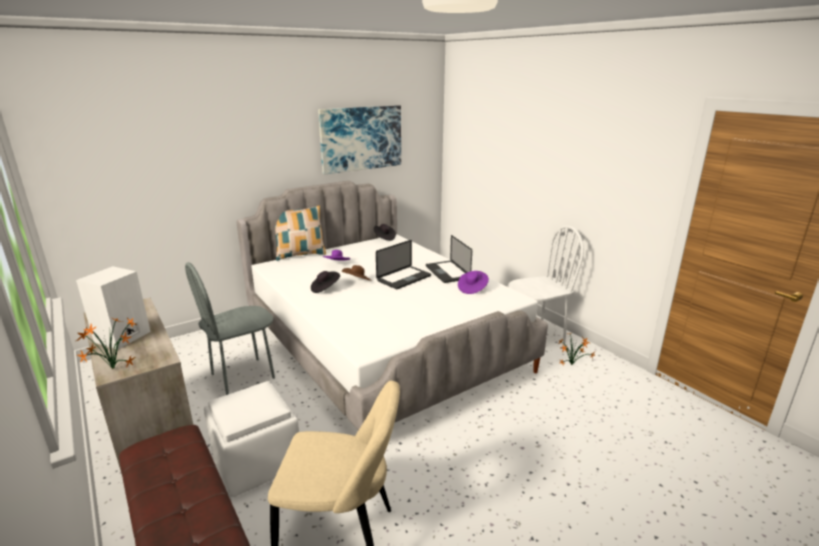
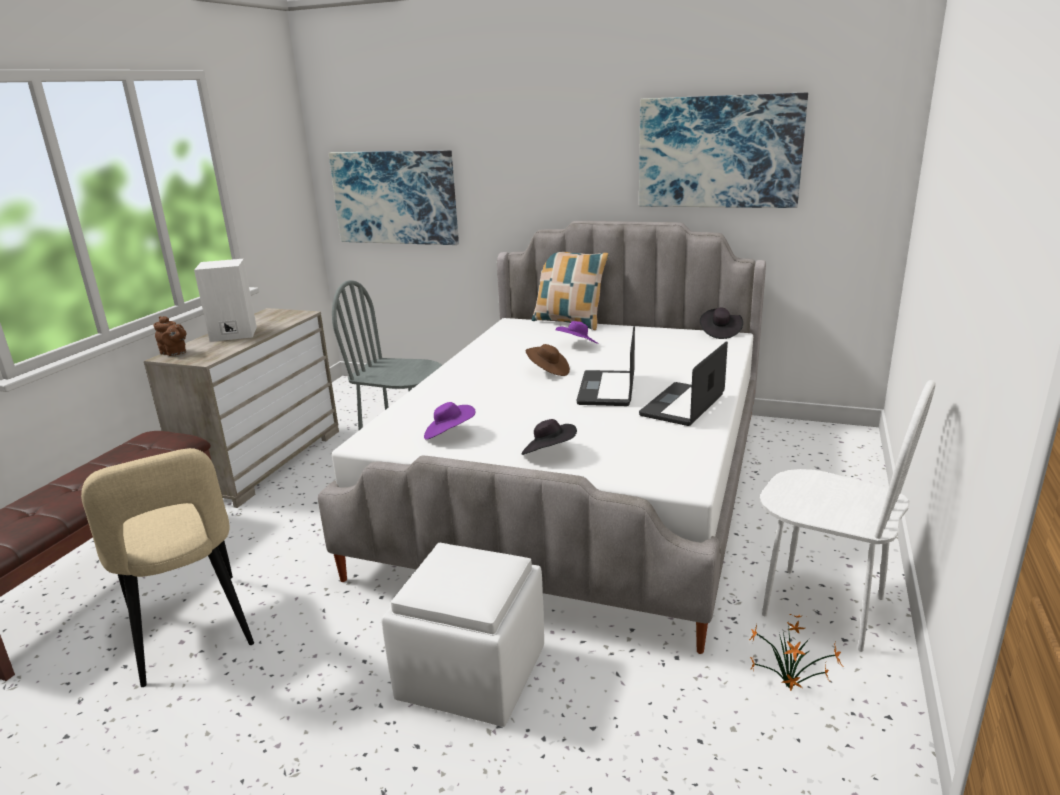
camera: 55 degrees right, 0 degrees up
potted plant [76,317,137,369] -> brown teapot [154,316,186,356]
white ottoman [204,381,299,497] -> white ottoman moved to [381,543,544,727]
black hat [311,271,340,293] -> black hat moved to [521,419,577,455]
laptop [376,240,431,289] -> laptop turned 90 degrees clockwise [577,326,635,406]
purple hat [458,271,489,294] -> purple hat moved to [424,402,476,440]
none -> picture [329,150,459,245]

